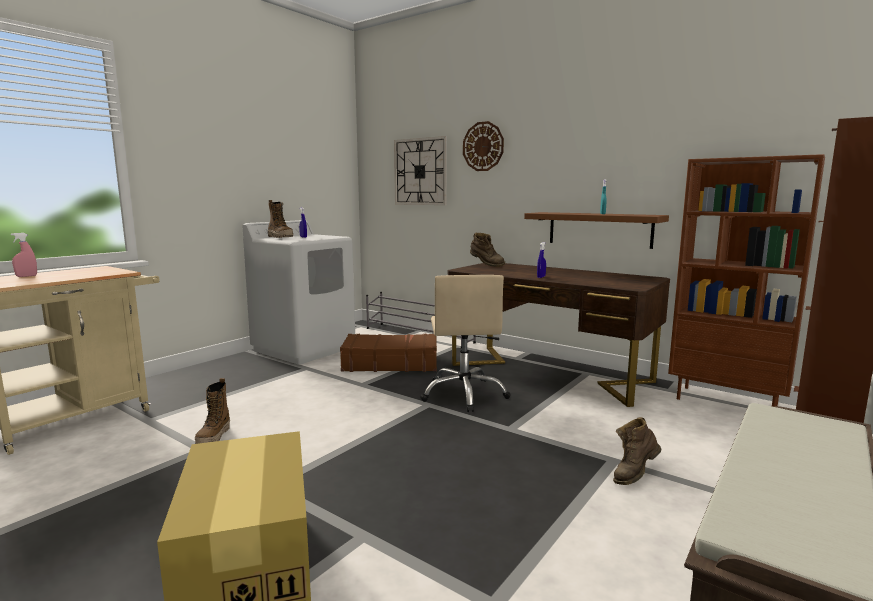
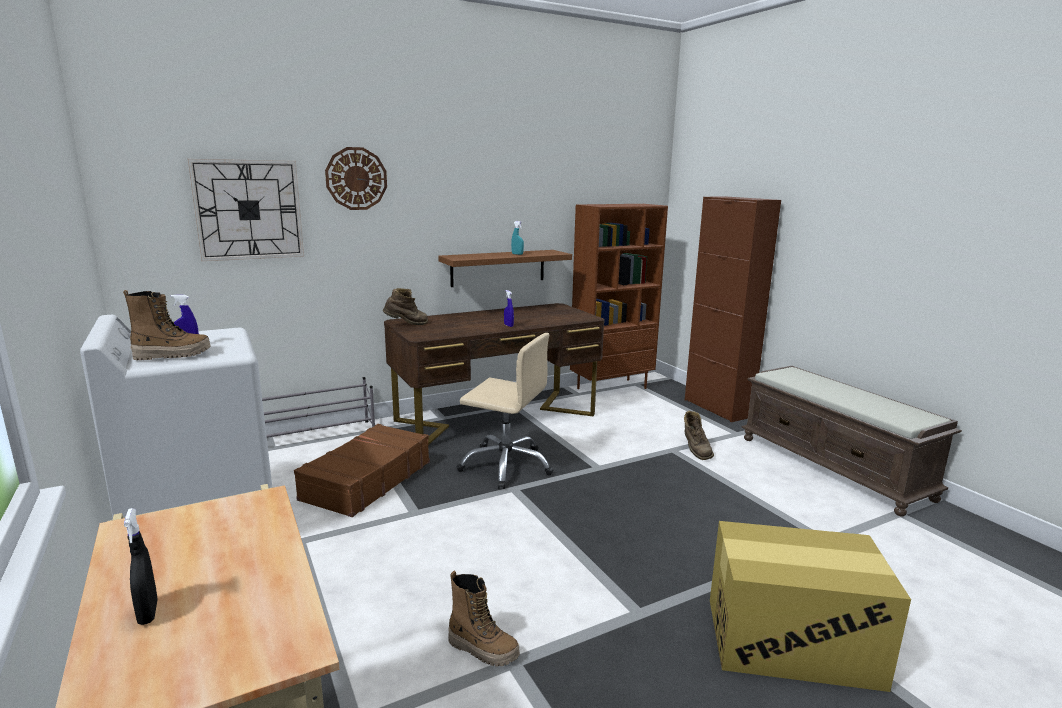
camera: 65 degrees left, 5 degrees up
pink spray bottle [11,233,37,277] -> black spray bottle [124,508,158,625]

